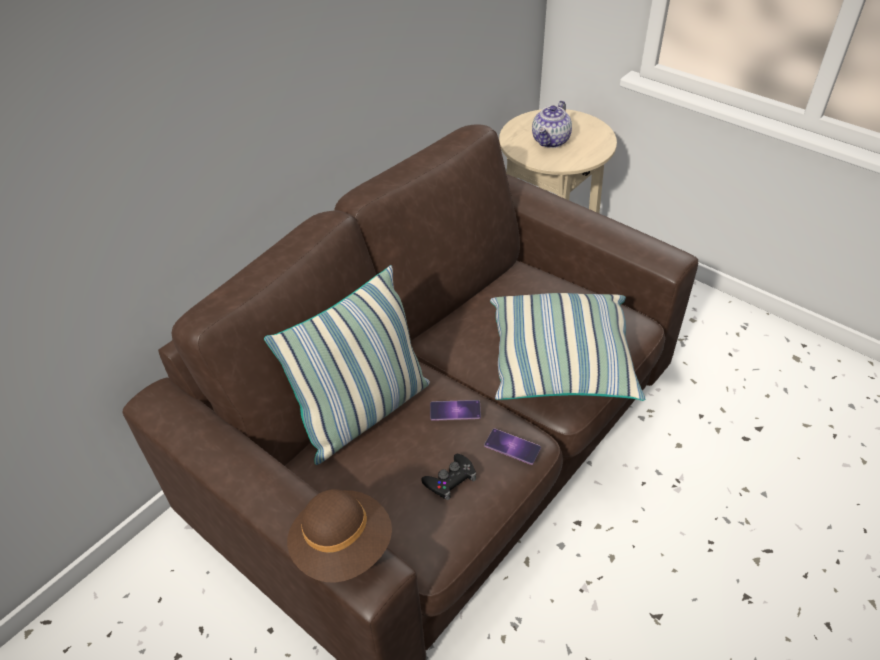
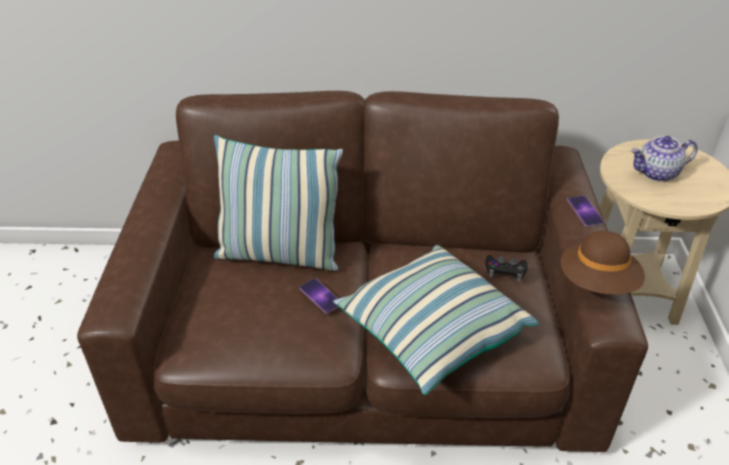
camera: 50 degrees right, 5 degrees down
brown hat [287,489,392,583] -> brown hat moved to [561,231,645,295]
black game controller [421,454,476,500] -> black game controller moved to [485,255,528,282]
phone [484,429,541,465] -> phone moved to [567,196,604,227]

